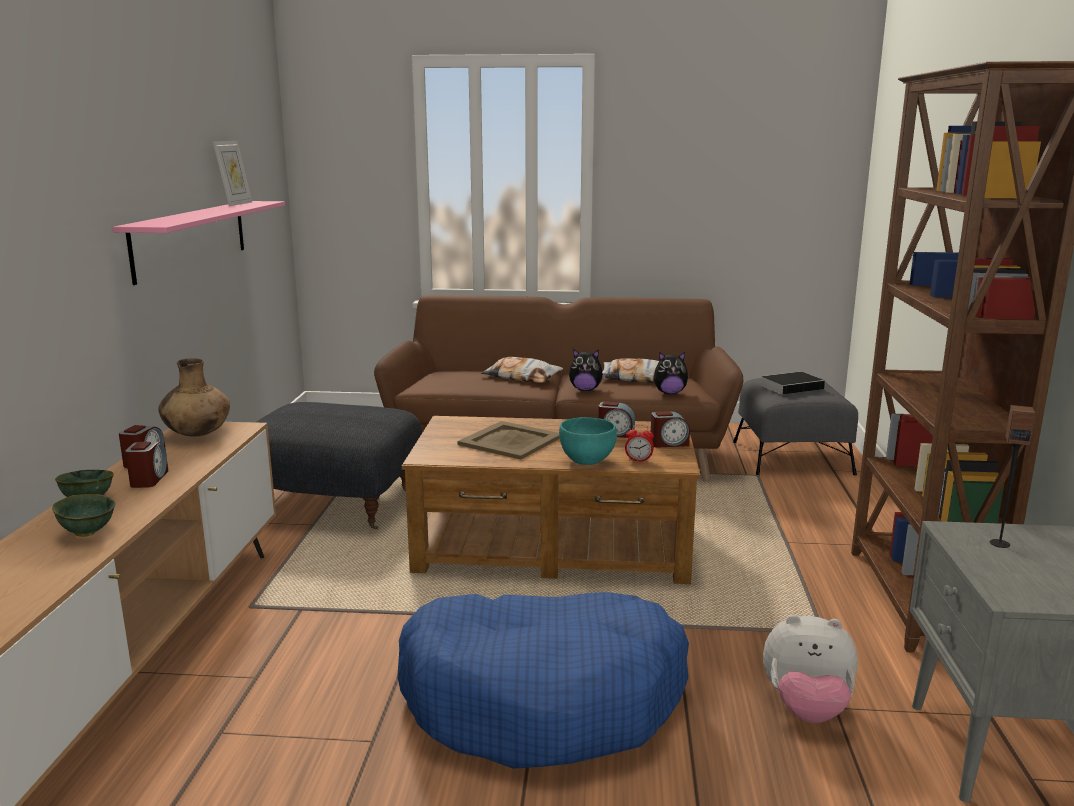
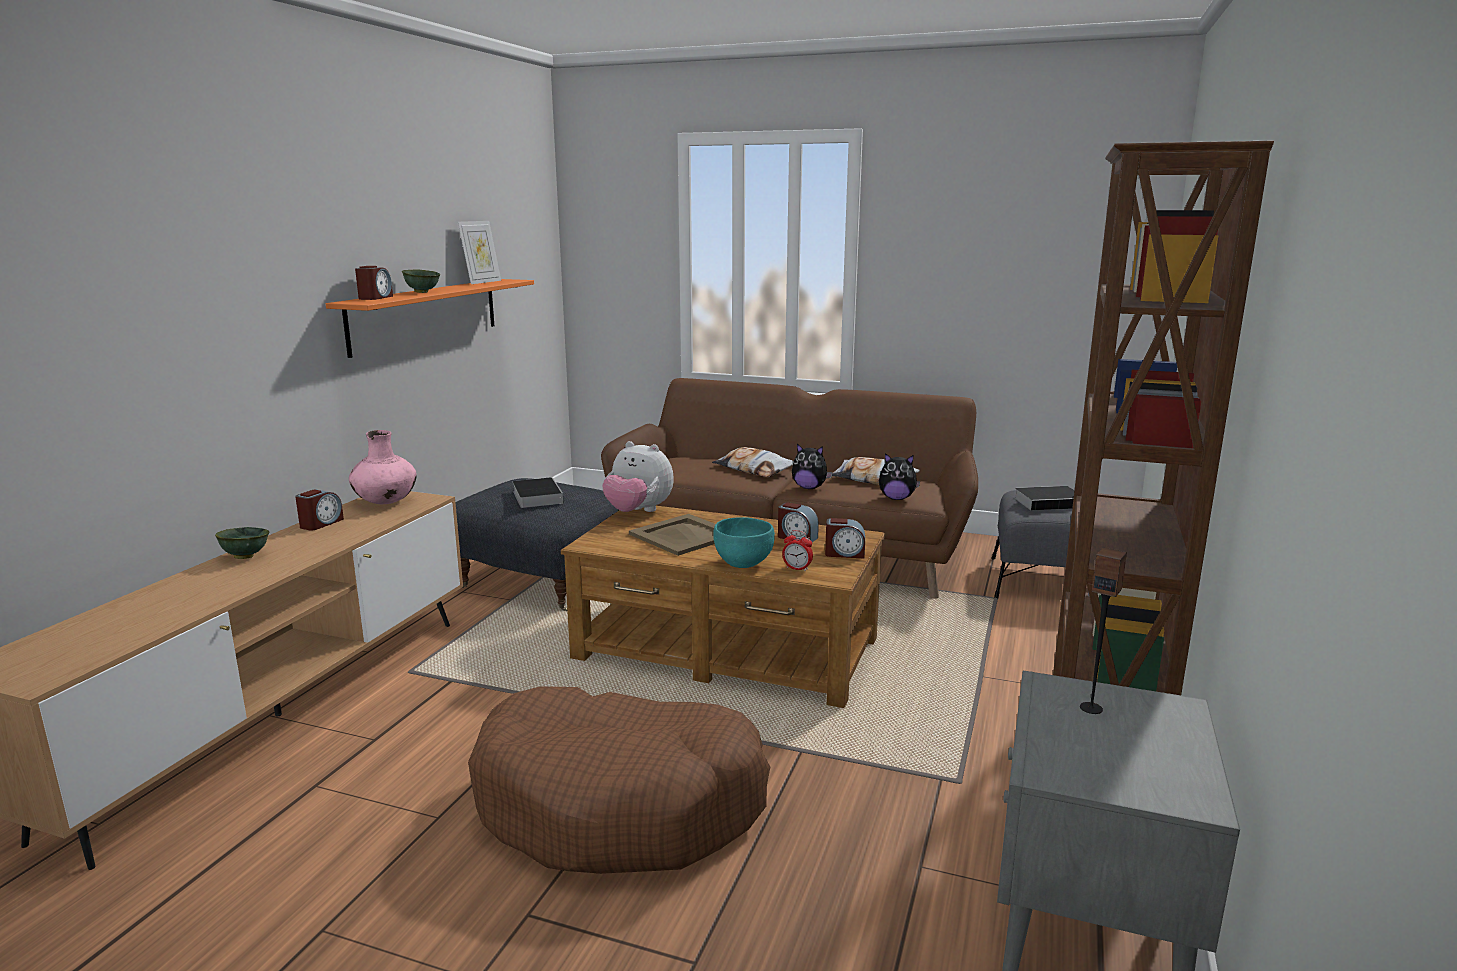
camera: 15 degrees right, 0 degrees up
green bowl [52,494,116,537] -> green bowl moved to [402,269,440,293]
pink shelf [112,201,285,285] -> orange shelf [326,279,534,358]
alarm clock [125,442,168,488] -> alarm clock moved to [355,266,393,300]
brown vase [158,358,230,437] -> pink vase [349,430,417,504]
blue dog bed [397,592,689,769] -> brown dog bed [468,686,770,874]
plush toy [763,615,857,723] -> plush toy moved to [602,441,674,512]
none -> book [513,477,563,508]

